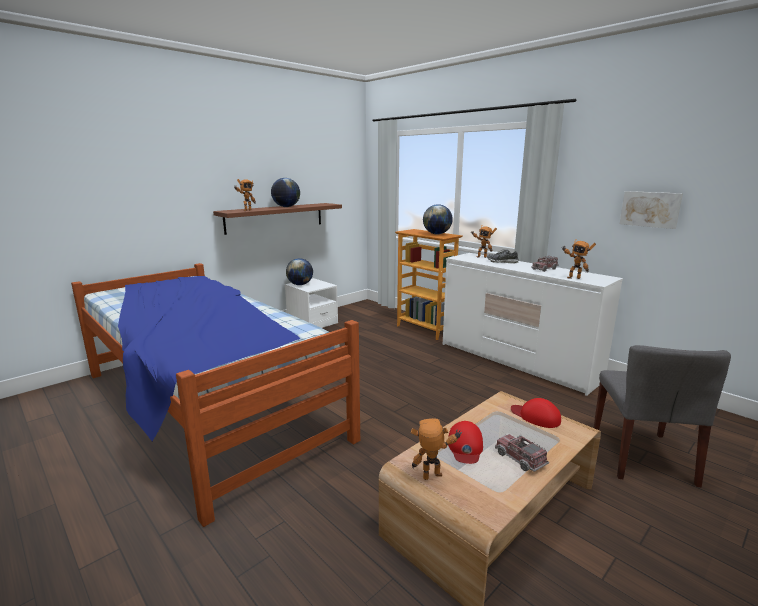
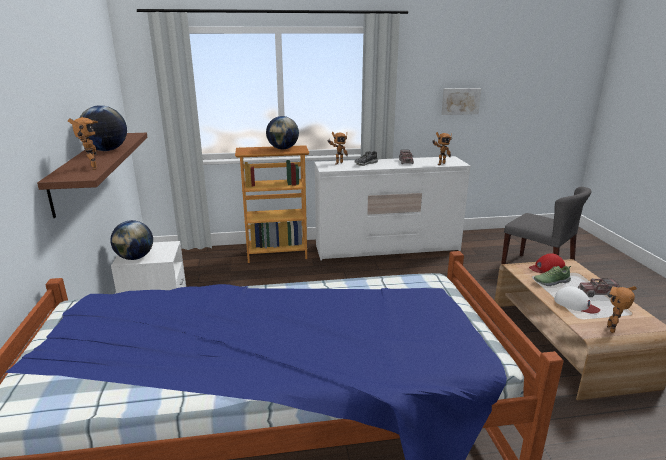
camera: 55 degrees left, 5 degrees up
red cap [448,421,483,464] -> white cap [554,286,600,314]
none -> shoe [534,266,571,286]

